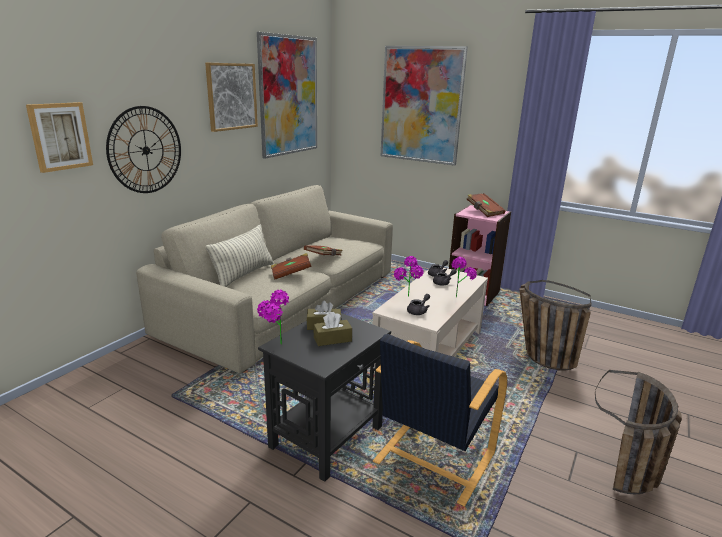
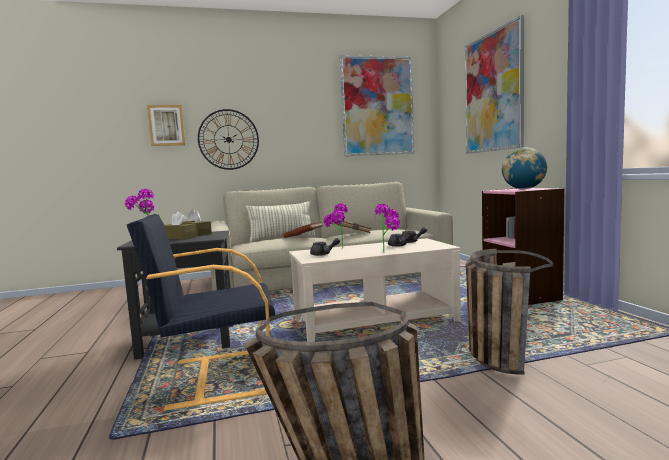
camera: 45 degrees right, 15 degrees down
picture [205,62,258,132] -> none
brown book [466,193,506,217] -> globe [502,147,547,189]

